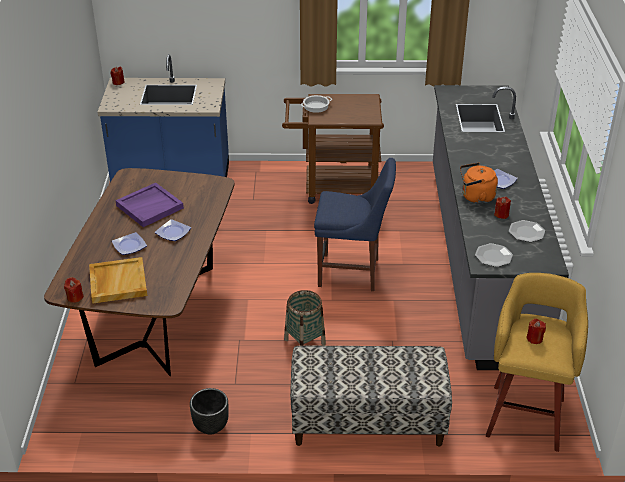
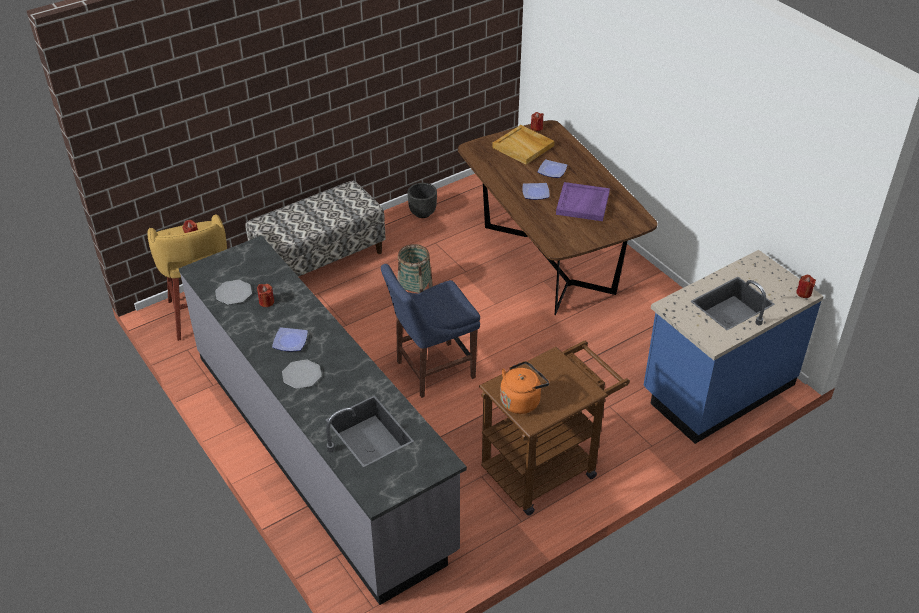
camera: 145 degrees right, 5 degrees up
cooking pot [301,95,332,113] -> none
orange kettle [460,162,498,204] -> orange kettle moved to [500,361,550,414]
plate [475,243,513,267] -> plate moved to [282,360,322,389]

